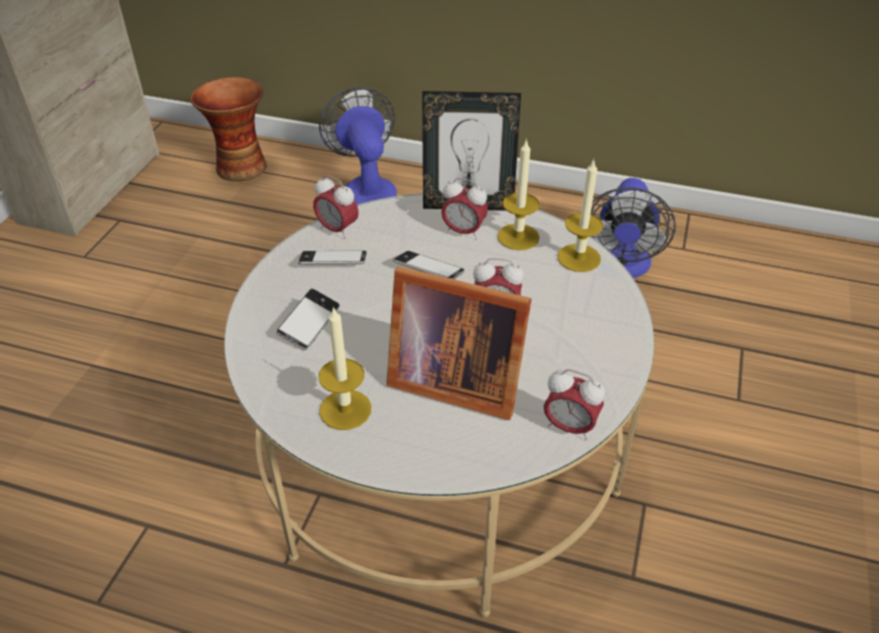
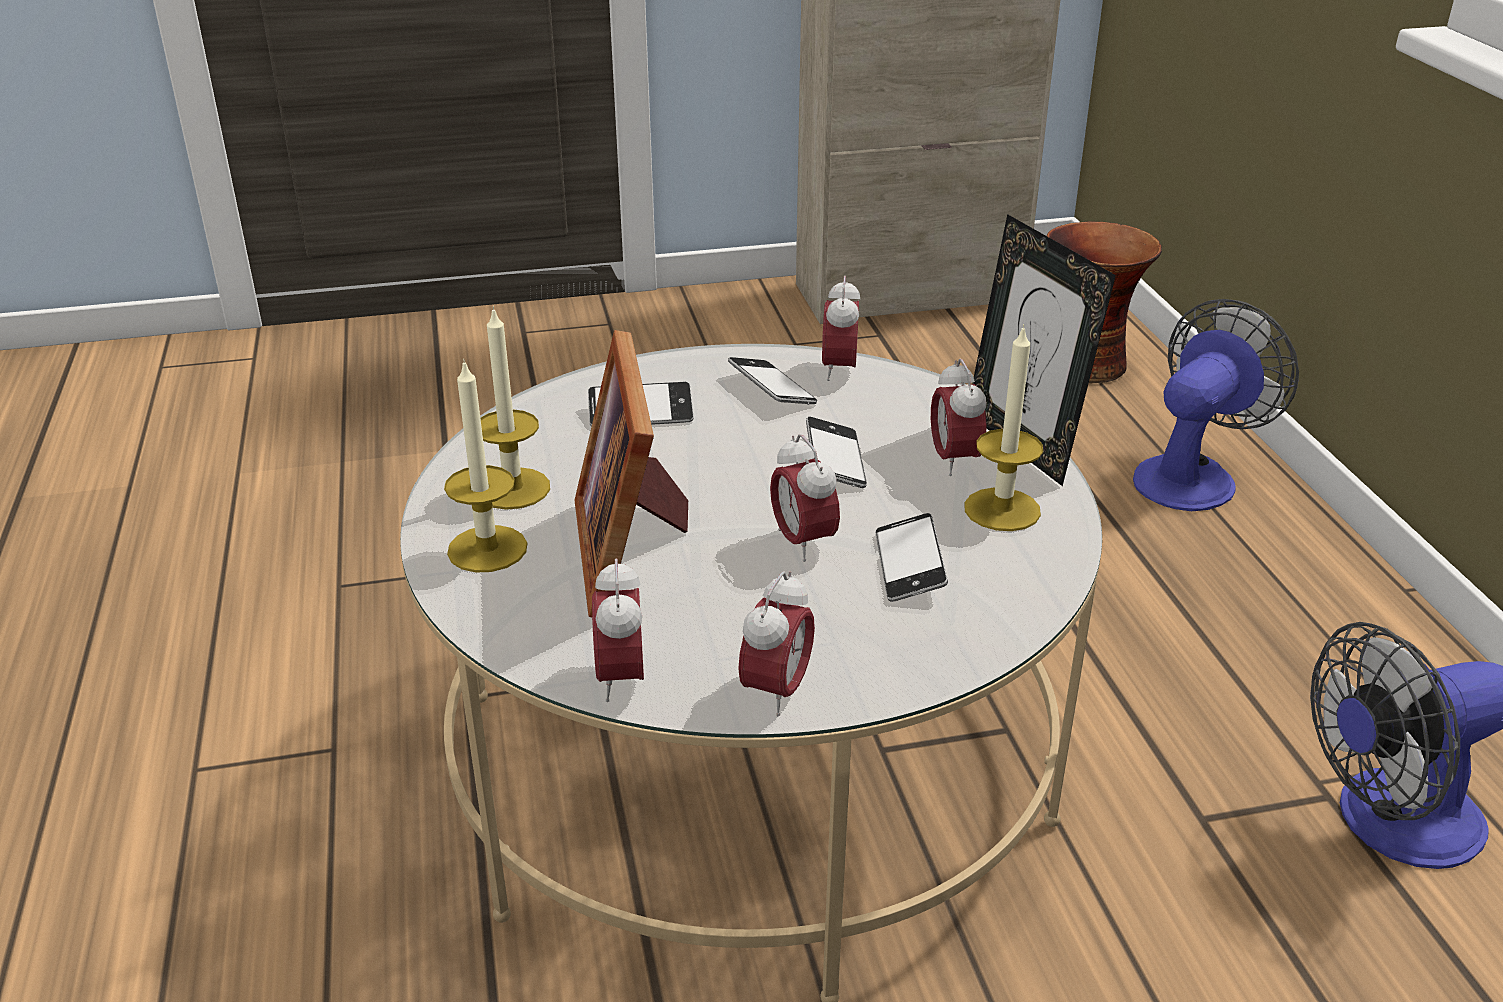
camera: 60 degrees right, 10 degrees down
candle [558,159,603,272] -> candle moved to [444,359,527,573]
none -> alarm clock [738,571,815,716]
none -> phone [875,513,948,602]

